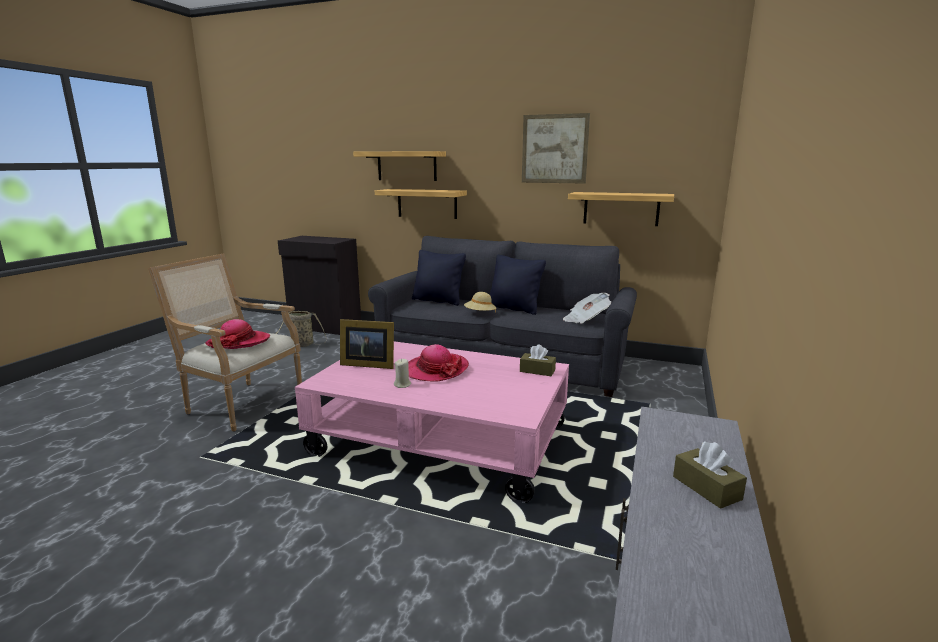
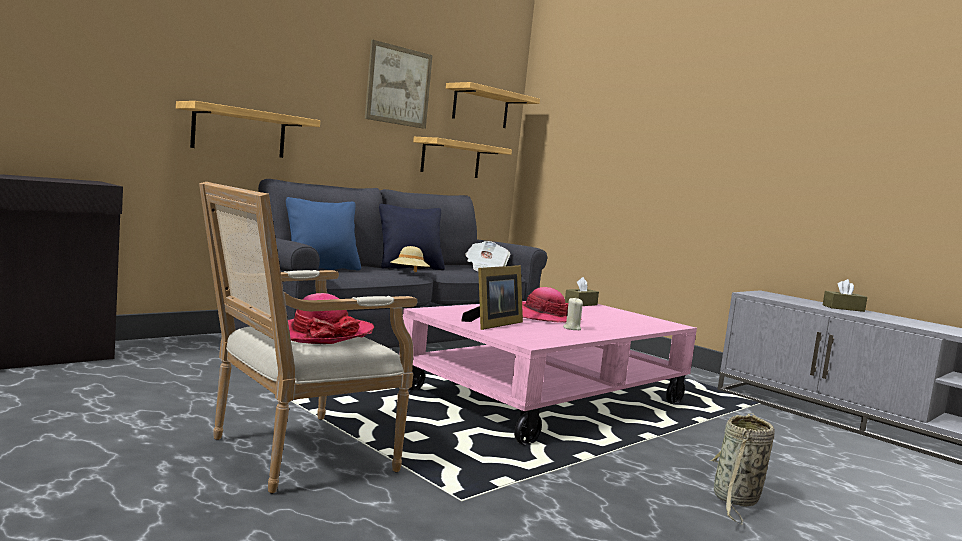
camera: 65 degrees left, 10 degrees down
basket [276,311,327,347] -> basket moved to [709,413,775,525]
shelf [353,151,446,181] -> shelf moved to [446,82,540,128]
black pillow [412,250,466,306] -> blue pillow [286,197,361,271]

